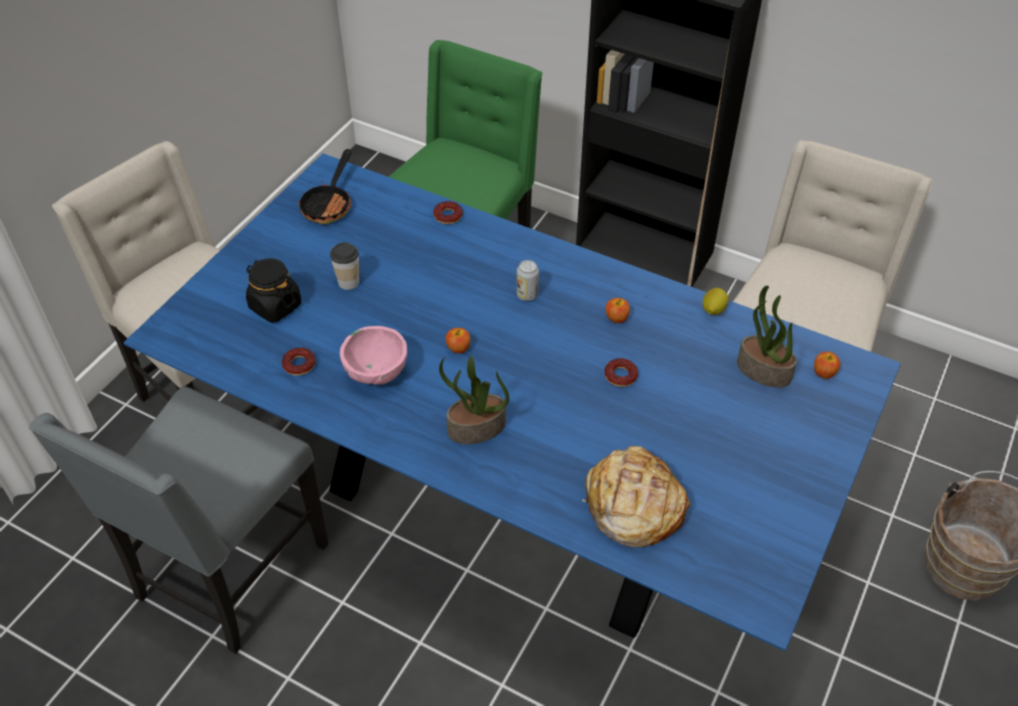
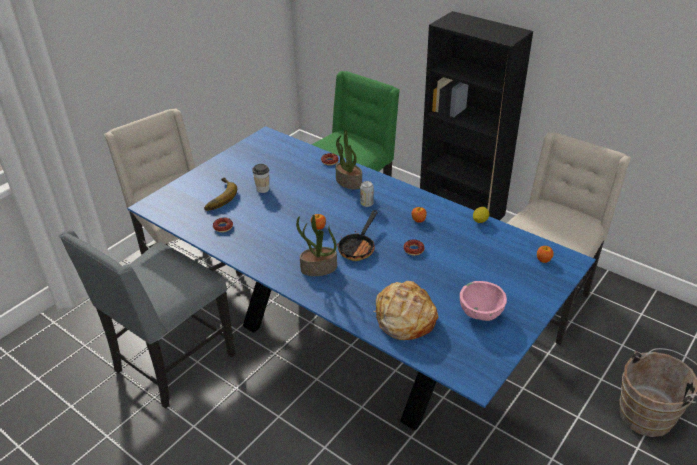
camera: 10 degrees right, 10 degrees down
black jar [246,258,301,323] -> banana [204,177,237,211]
frying pan [298,149,352,224] -> frying pan moved to [337,210,378,261]
pink bowl [340,326,407,385] -> pink bowl moved to [460,281,507,321]
potted plant [737,286,797,388] -> potted plant moved to [336,130,362,189]

